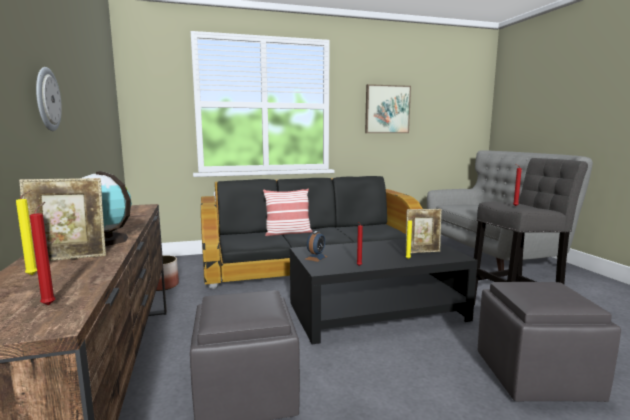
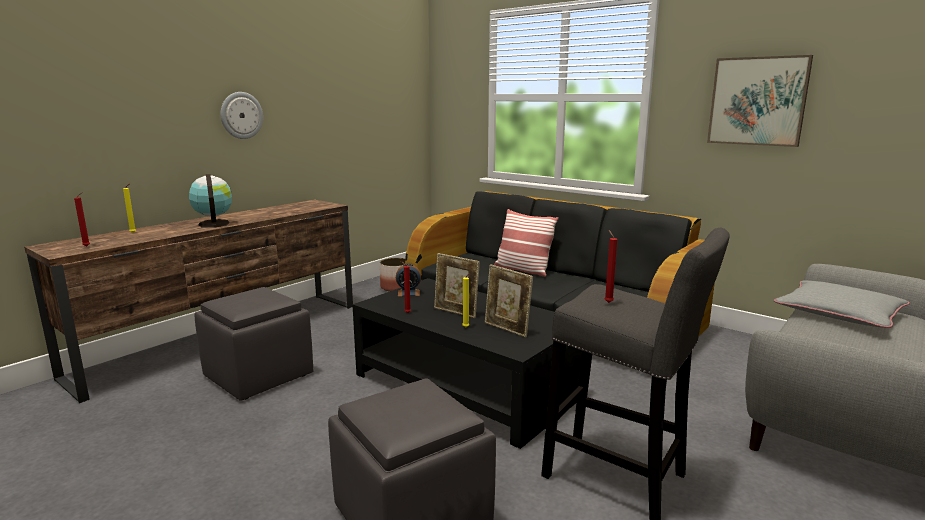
camera: 55 degrees right, 5 degrees up
picture frame [19,178,106,261] -> picture frame moved to [434,253,480,318]
none -> grey pillow [774,280,910,328]

